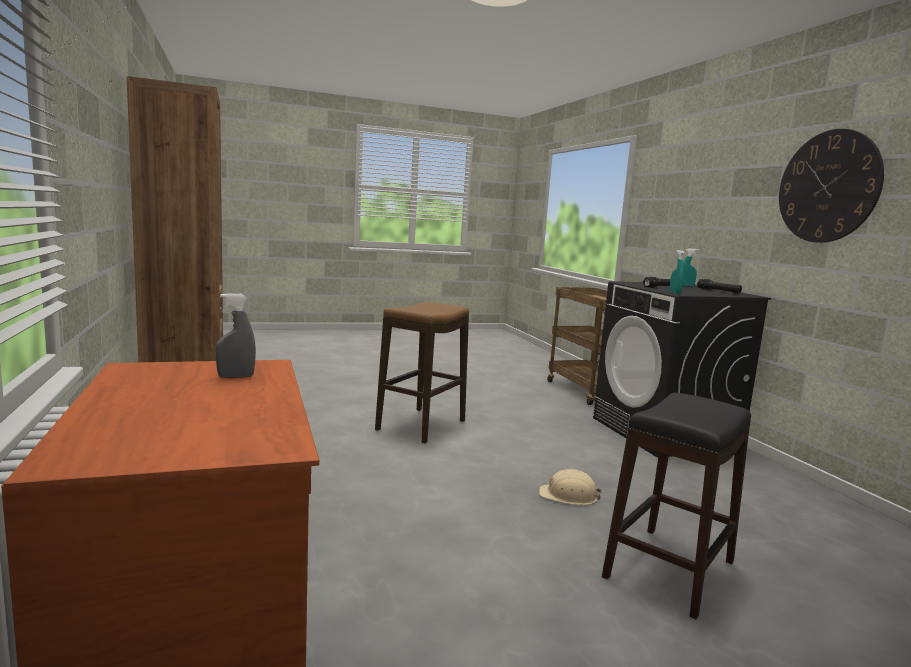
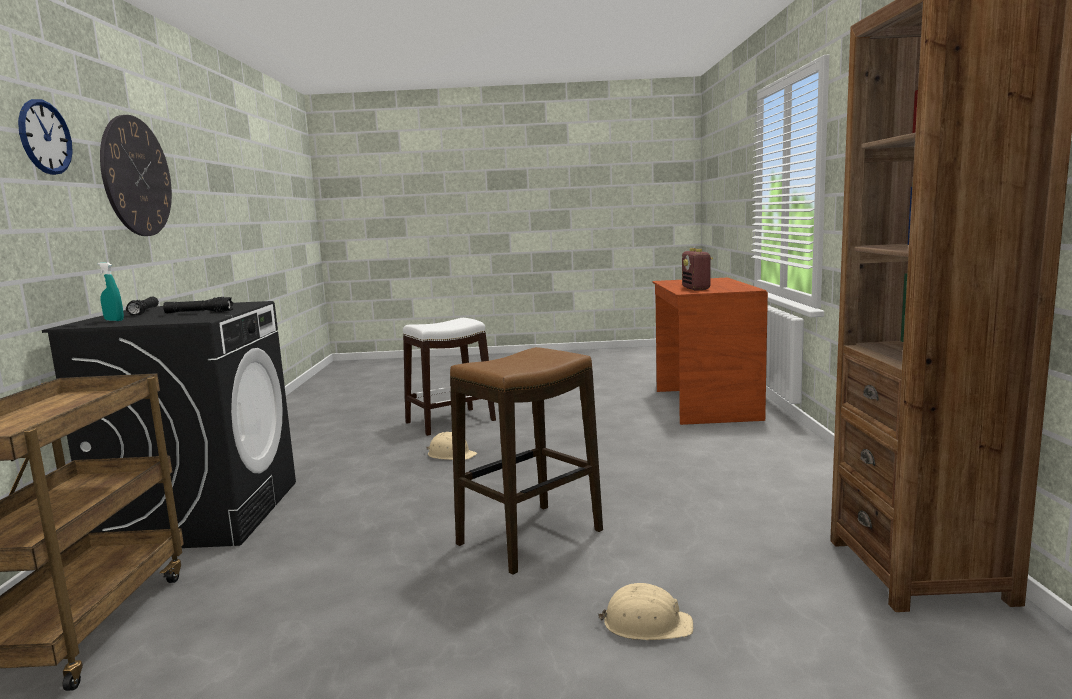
camera: 160 degrees left, 0 degrees up
grey spray bottle [216,293,256,378] -> radio [682,248,713,291]
black stool [602,393,751,619] -> white stool [403,318,496,436]
turquoise spray bottle [670,250,684,294] -> none
none -> wall clock [18,99,73,175]
none -> beige hard hat [598,583,693,640]

